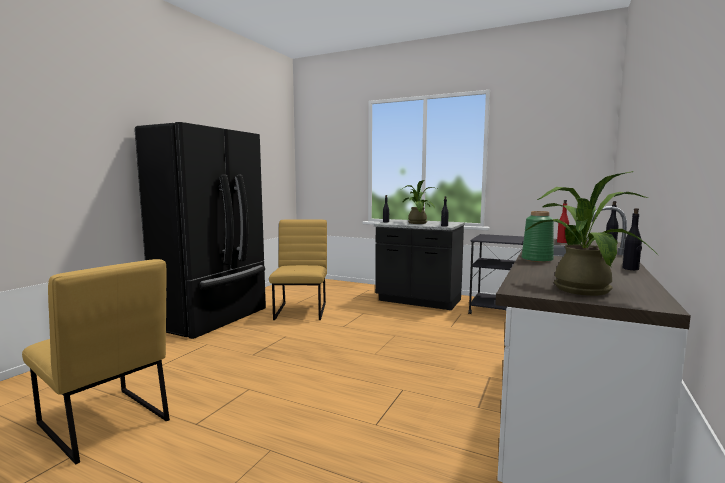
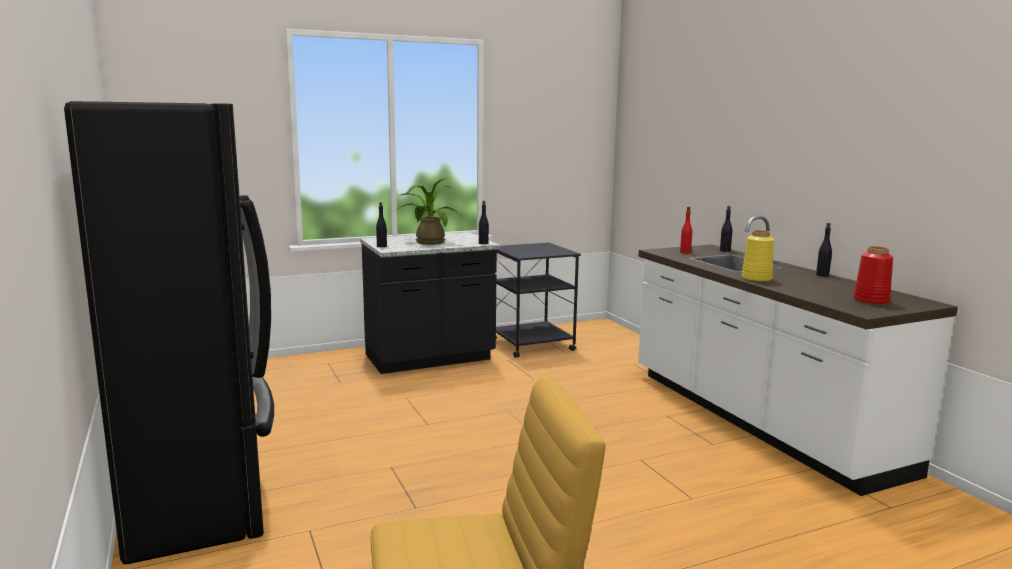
camera: 50 degrees left, 5 degrees up
yellow chair [269,220,327,320] -> none
green vase [522,211,554,262] -> yellow vase [741,230,774,282]
potted plant [526,171,658,296] -> red vase [853,246,893,305]

